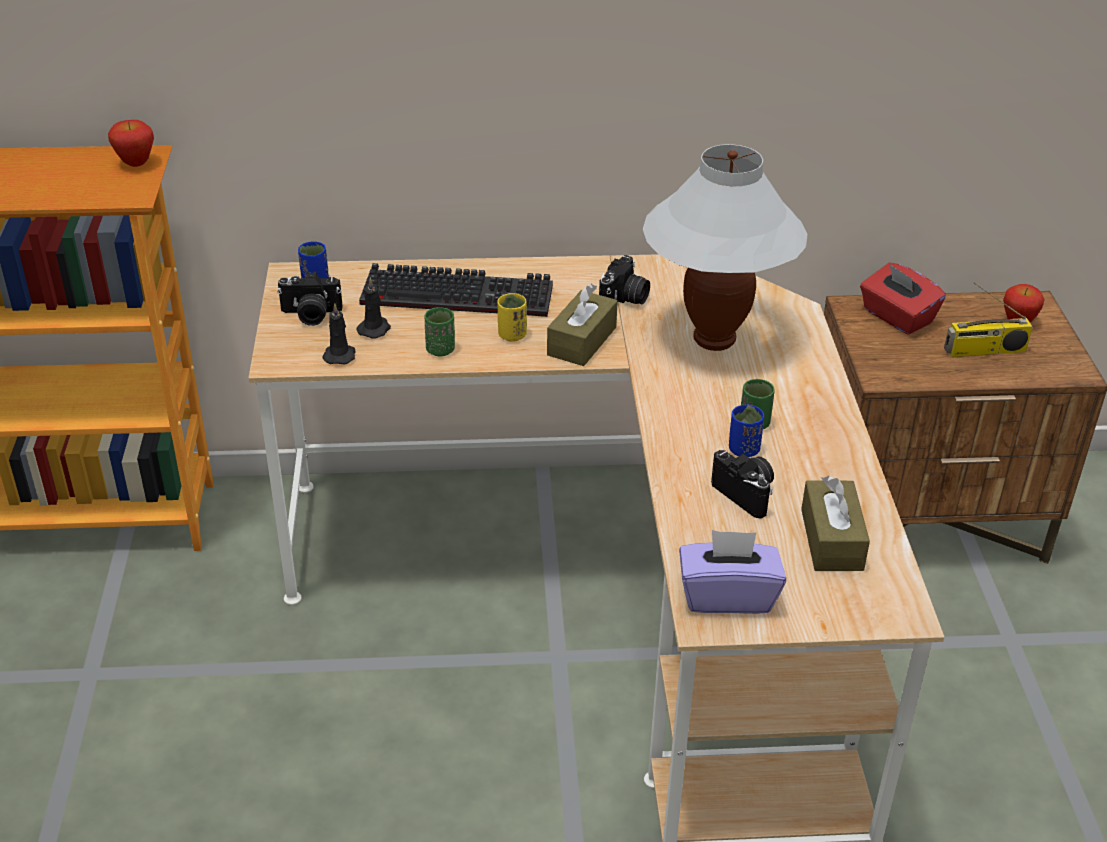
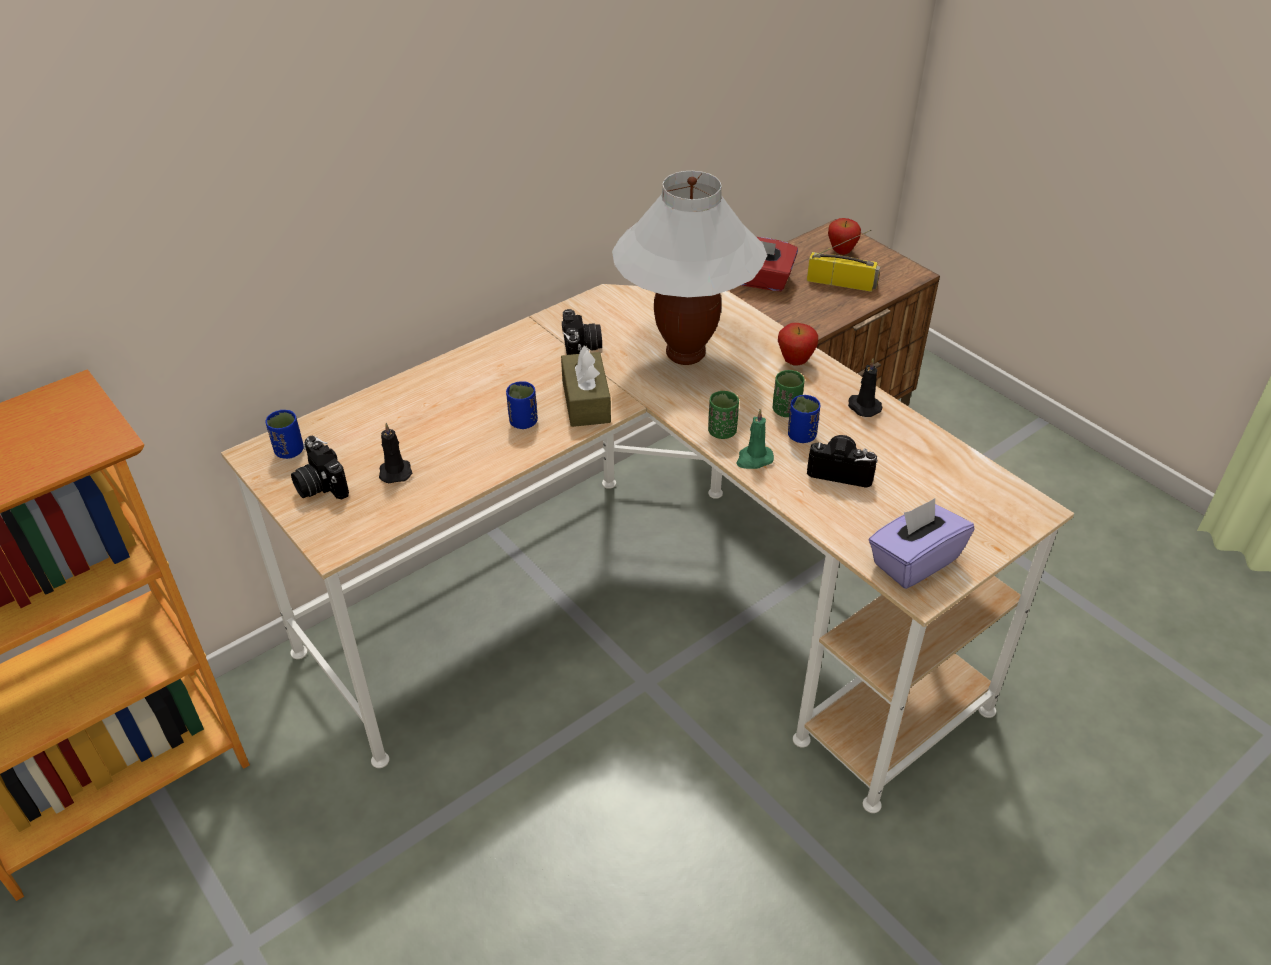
camera: 35 degrees left, 5 degrees up
apple [108,120,154,167] -> apple moved to [778,323,818,366]
camera [277,272,343,326] -> camera turned 90 degrees clockwise [291,436,349,499]
black candle [322,303,355,365] -> black candle moved to [848,359,882,417]
keyboard [359,263,553,317] -> none
green cup [424,307,455,357] -> green cup moved to [708,391,739,439]
yellow cup [497,293,527,342] -> blue cup [506,381,538,429]
brown tissue box [801,476,870,571] -> none
radio [944,282,1033,357] -> radio turned 120 degrees counterclockwise [807,230,880,292]
none -> green candle [737,409,774,469]

